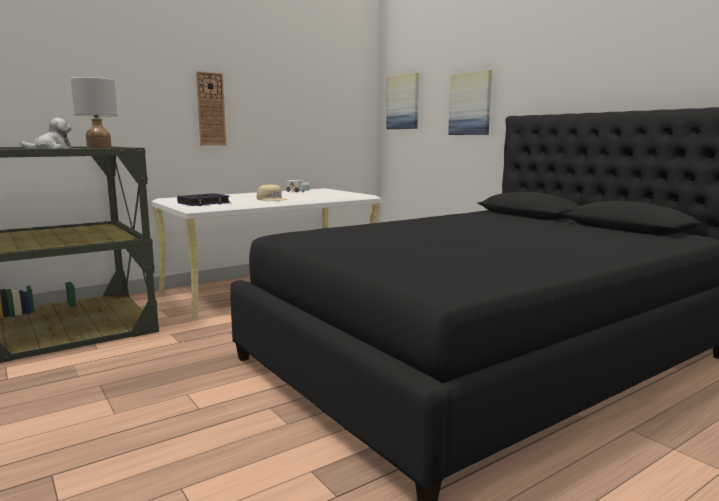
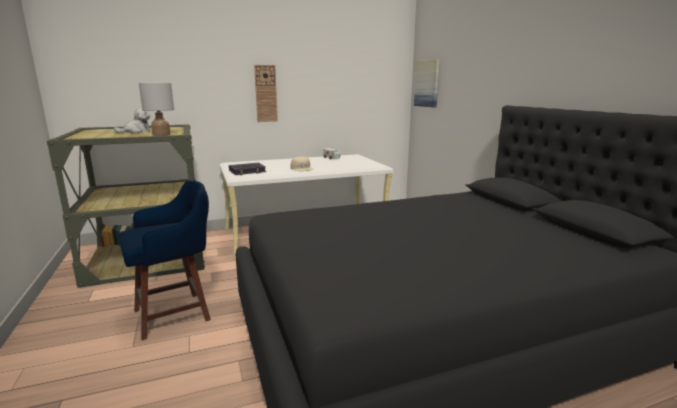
camera: 15 degrees right, 5 degrees up
picture [448,70,492,135] -> none
none -> blue stool [118,181,211,340]

